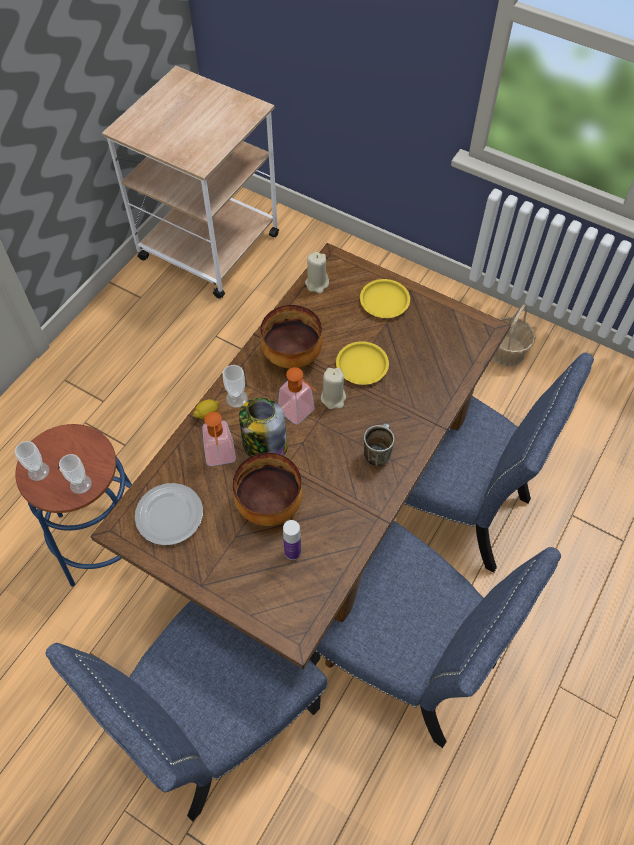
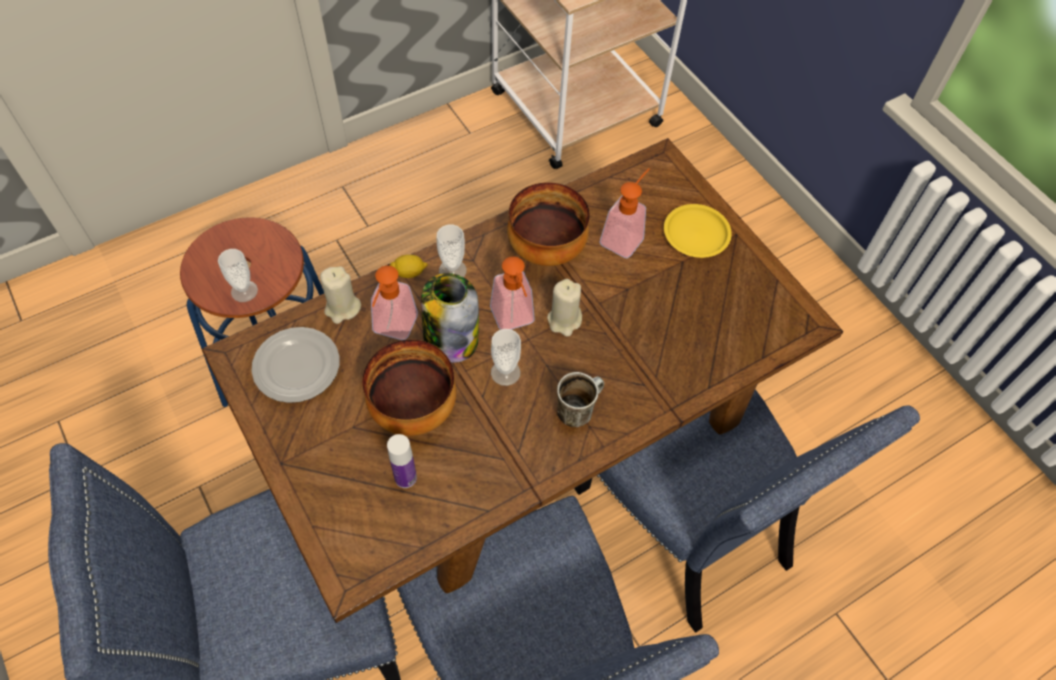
camera: 25 degrees right, 0 degrees up
cup [15,441,49,481] -> cup moved to [491,329,521,386]
beige candle [305,252,329,294] -> beige candle moved to [320,266,361,324]
yellow plate [336,341,389,385] -> none
basket [492,305,535,367] -> none
none -> soap dispenser [599,168,650,258]

